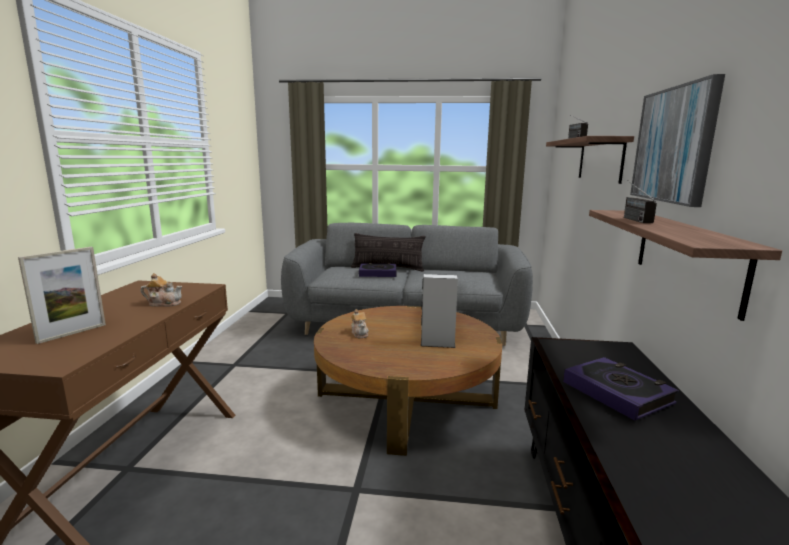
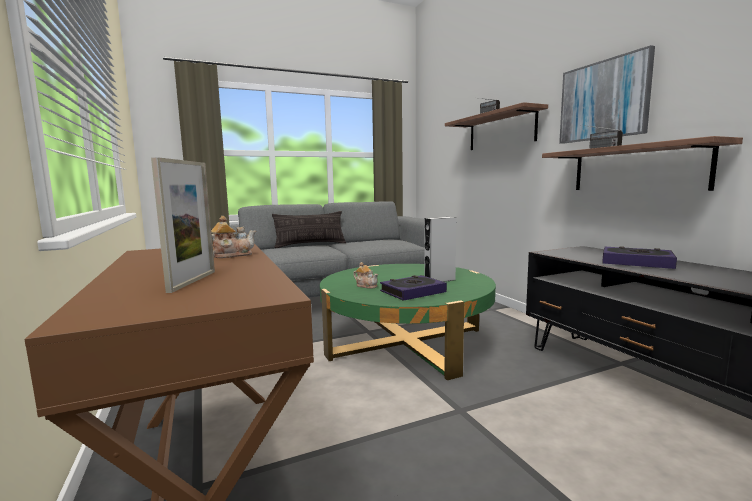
camera: 30 degrees left, 5 degrees down
brown coffee table [314,306,502,456] -> green coffee table [320,264,496,380]
book [359,263,396,277] -> book moved to [380,275,447,301]

